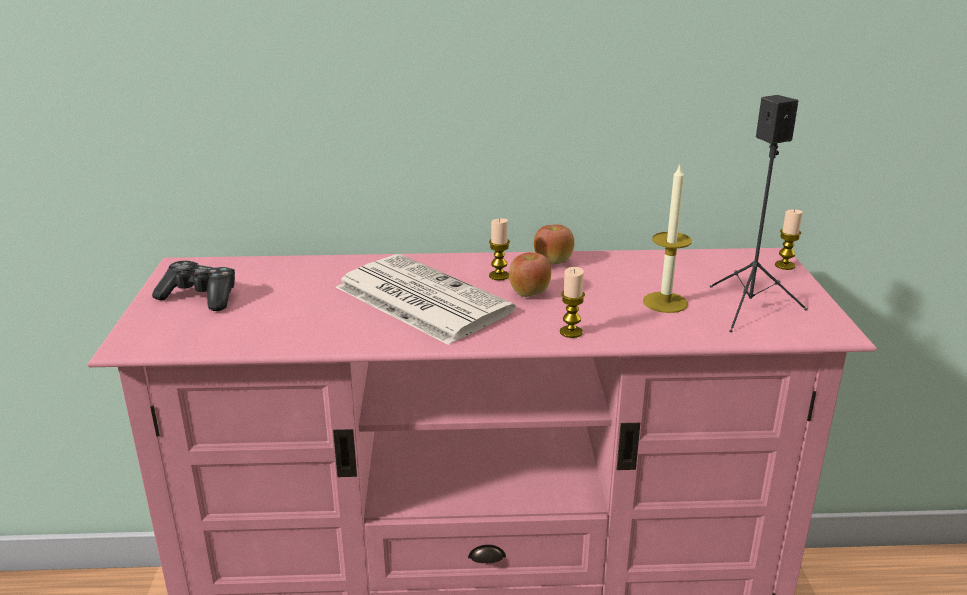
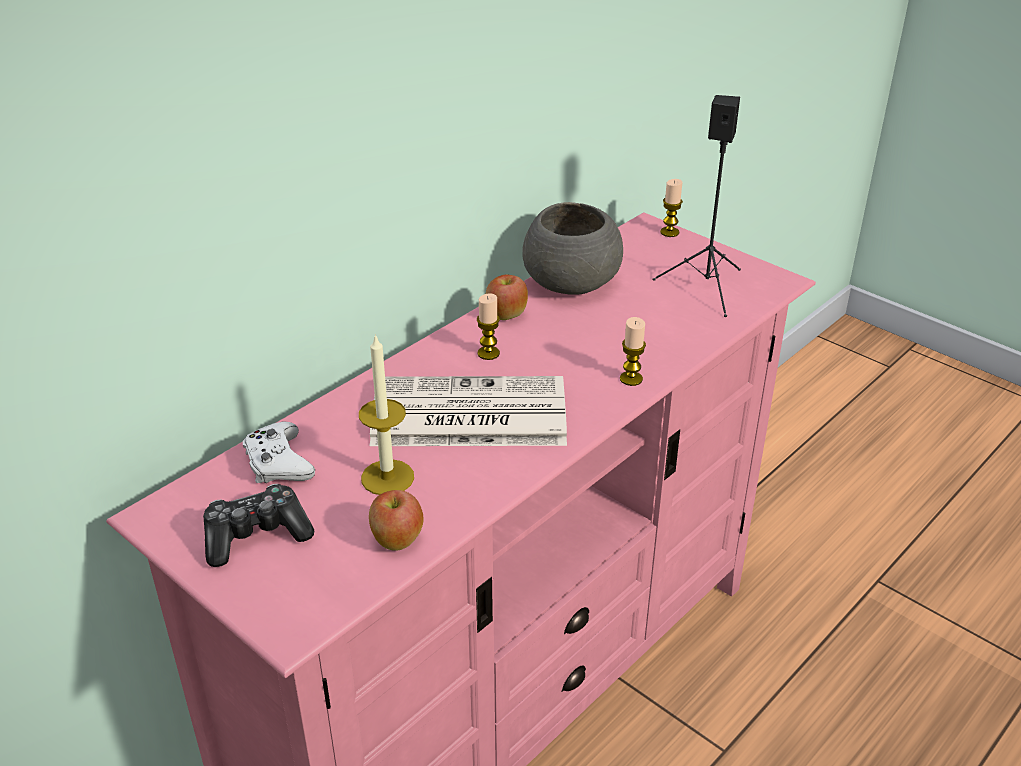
camera: 45 degrees left, 10 degrees up
apple [509,252,551,297] -> apple moved to [369,490,423,551]
candle [643,165,692,313] -> candle moved to [359,334,414,495]
none -> white game controller [243,421,315,483]
none -> grey bowl [522,202,623,295]

